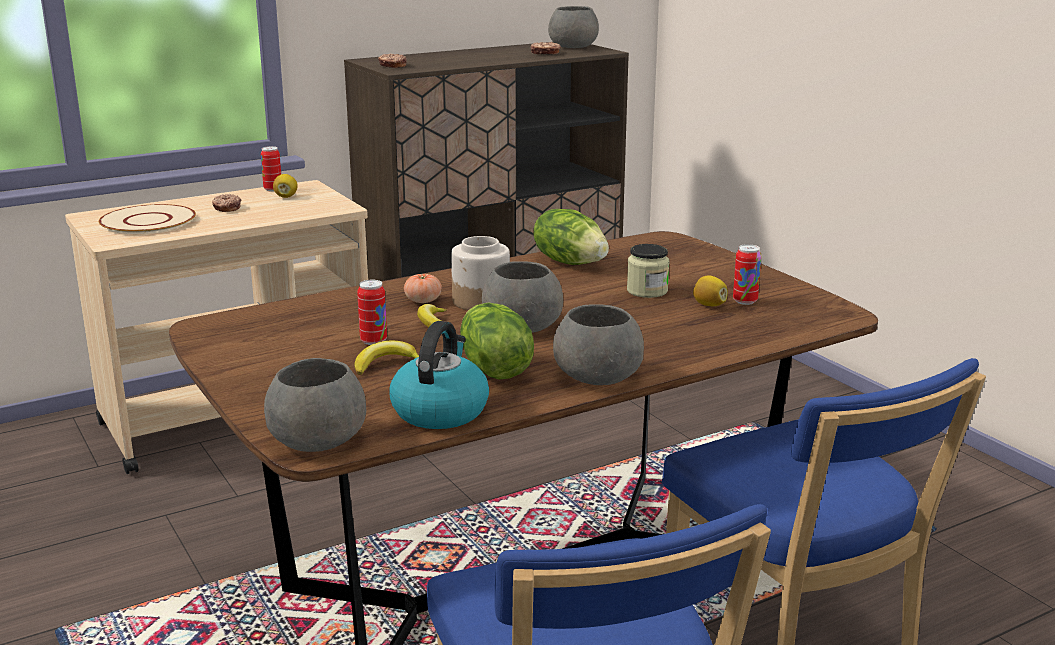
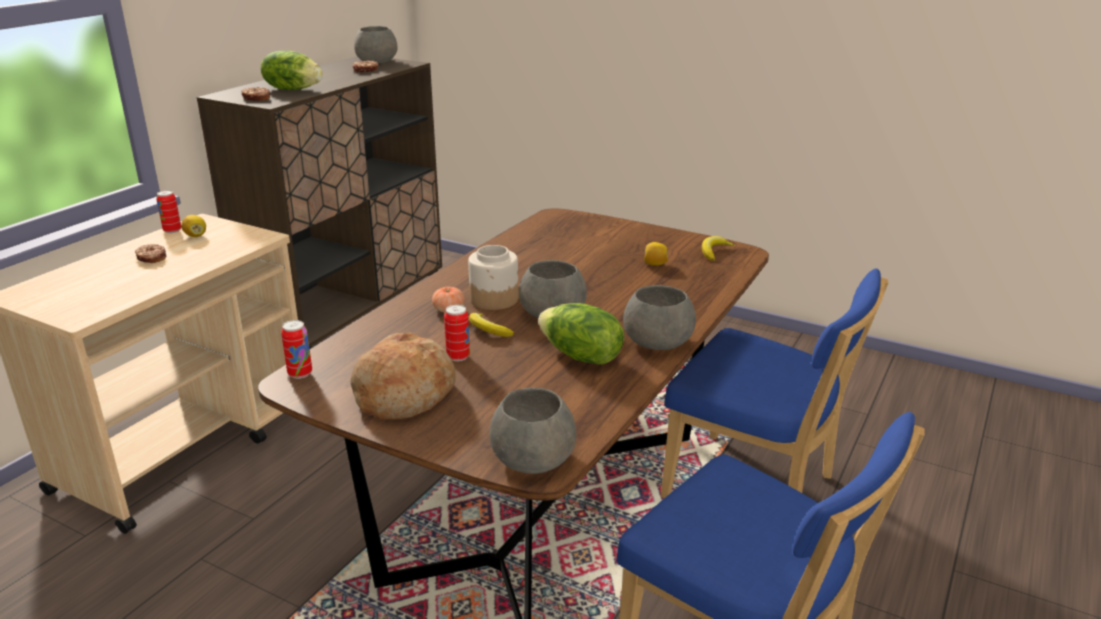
camera: 30 degrees left, 5 degrees up
beige plate [99,204,196,234] -> none
banana [355,341,419,375] -> banana moved to [702,236,736,261]
kettle [389,321,489,429] -> none
lettuce [533,209,609,265] -> lettuce moved to [261,51,323,90]
jar [627,244,669,298] -> none
can [733,244,761,305] -> can moved to [281,320,312,379]
none -> bread [350,332,456,419]

